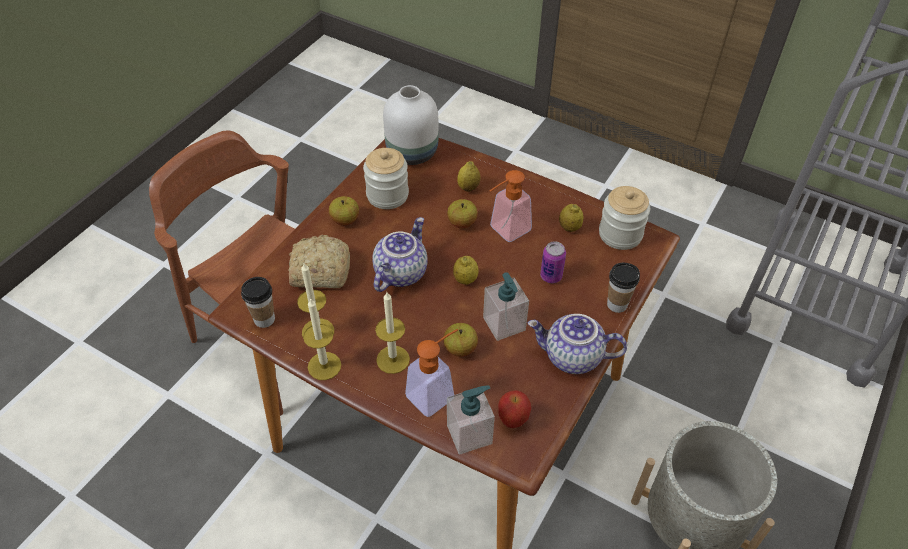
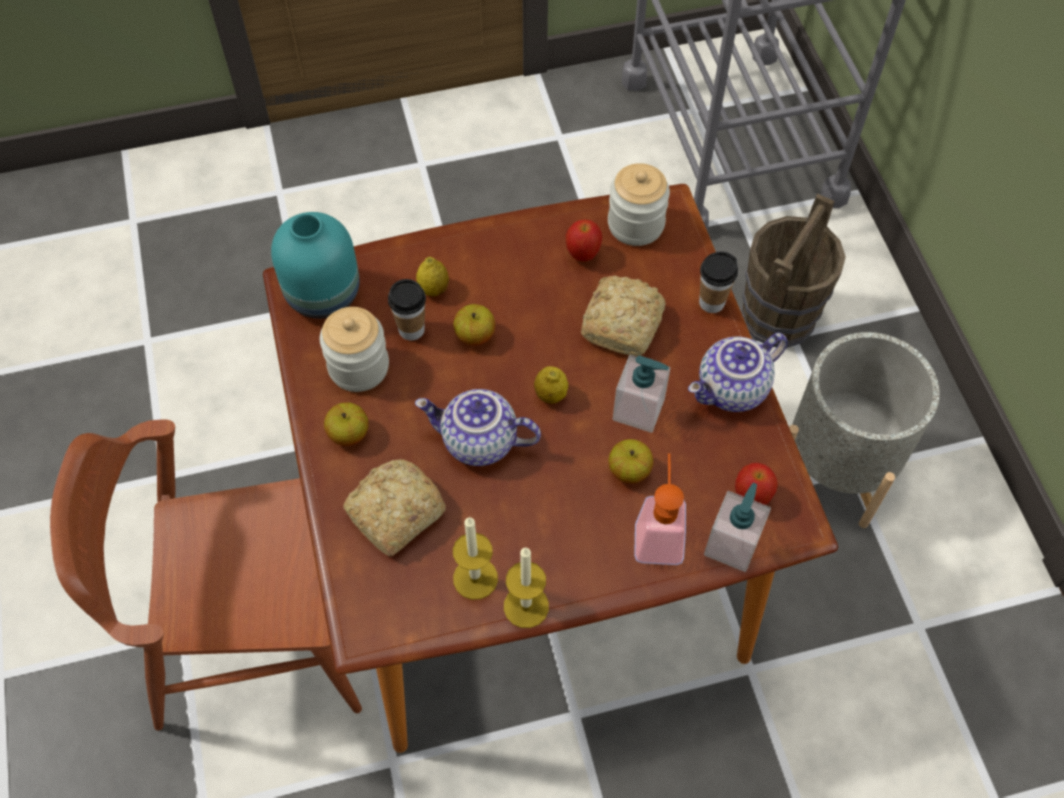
camera: 45 degrees left, 10 degrees up
cup [241,277,275,328] -> cup moved to [388,279,426,341]
teapot [372,217,428,292] -> teapot turned 60 degrees counterclockwise [415,389,541,466]
candle [375,292,410,374] -> none
white vase [383,85,439,165] -> turquoise vase [271,212,359,319]
soap dispenser [490,170,532,242] -> none
can [540,241,566,283] -> bread [581,276,666,356]
lemon [559,204,584,232] -> apple [566,220,602,262]
none -> brown bucket [741,193,846,348]

